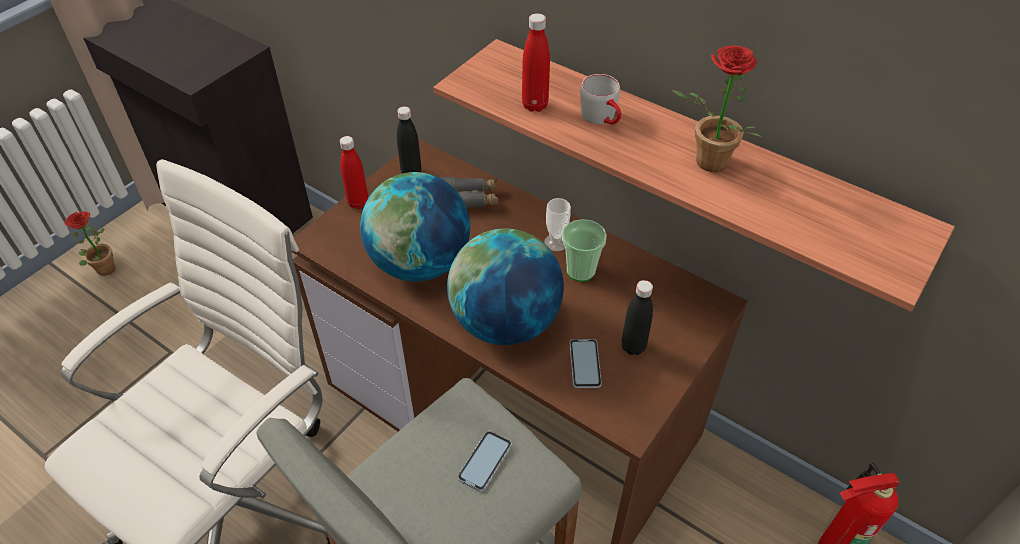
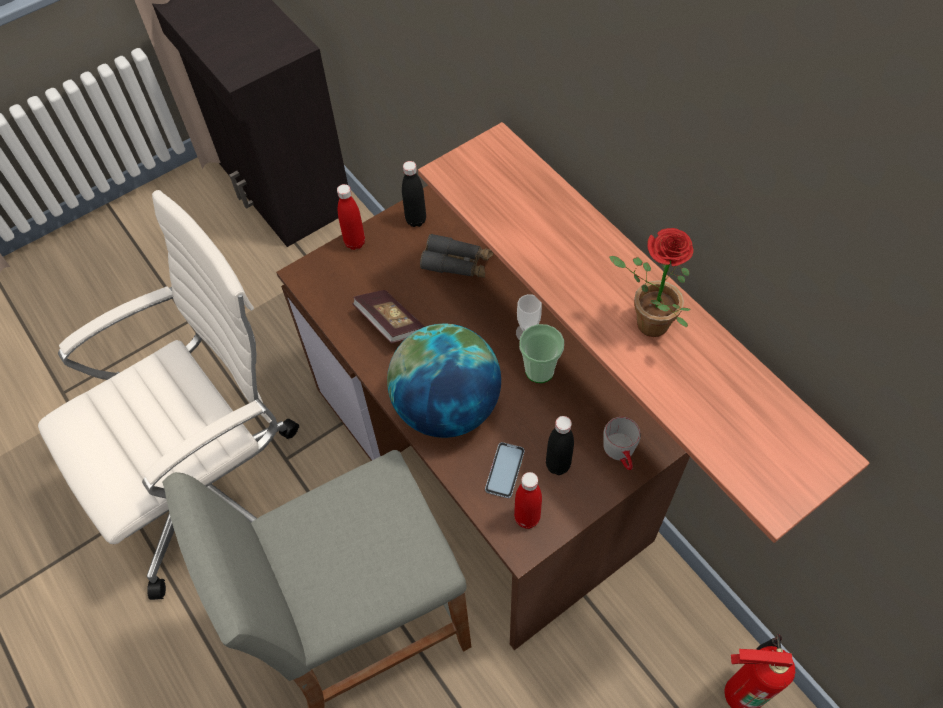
camera: 20 degrees right, 10 degrees up
potted plant [65,211,115,276] -> none
globe [360,172,470,282] -> book [352,290,425,343]
phone [458,431,512,492] -> none
red bottle [522,13,550,112] -> red bottle moved to [514,472,542,529]
grey mug [580,74,622,125] -> grey mug moved to [603,417,641,470]

